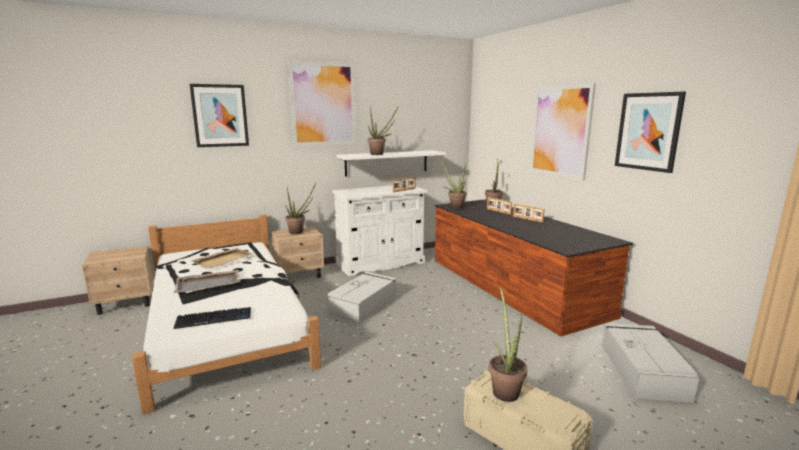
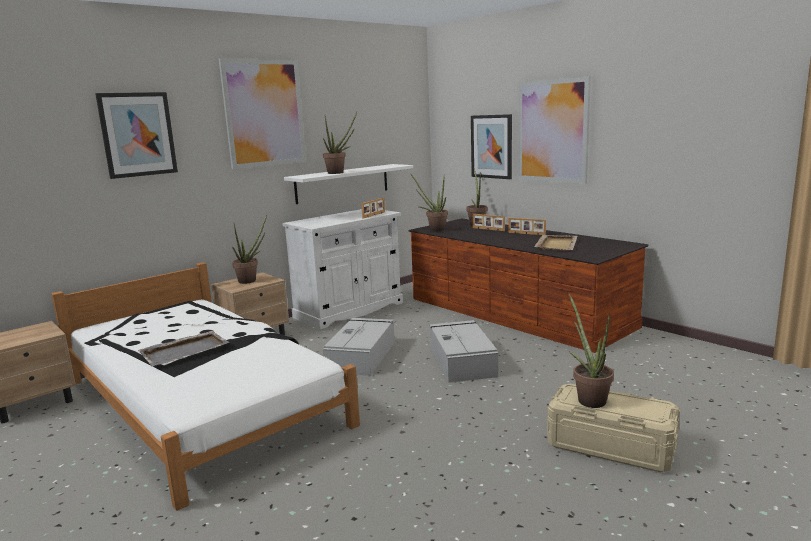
camera: 15 degrees left, 0 degrees up
keyboard [174,307,251,329] -> none
beige tray [191,248,254,269] -> beige tray moved to [535,235,577,251]
grey storage box [602,323,699,403] -> grey storage box moved to [430,320,498,383]
picture [615,92,686,173] -> picture moved to [471,114,512,179]

